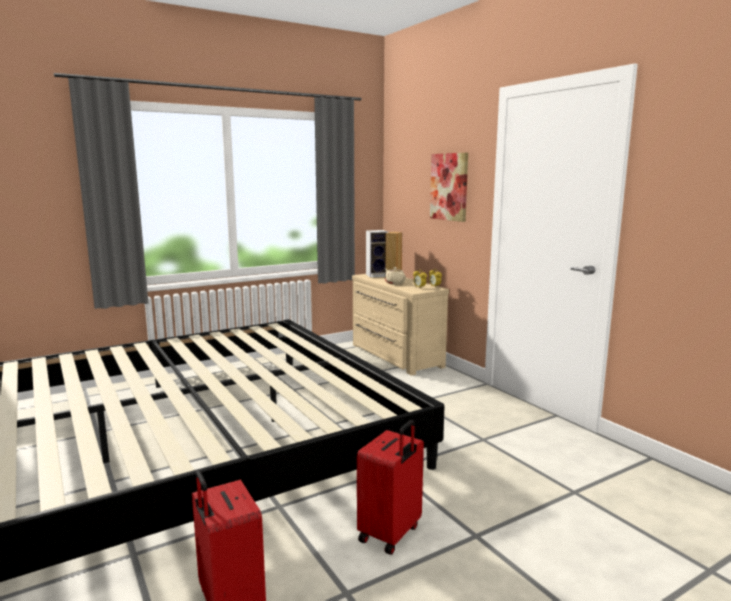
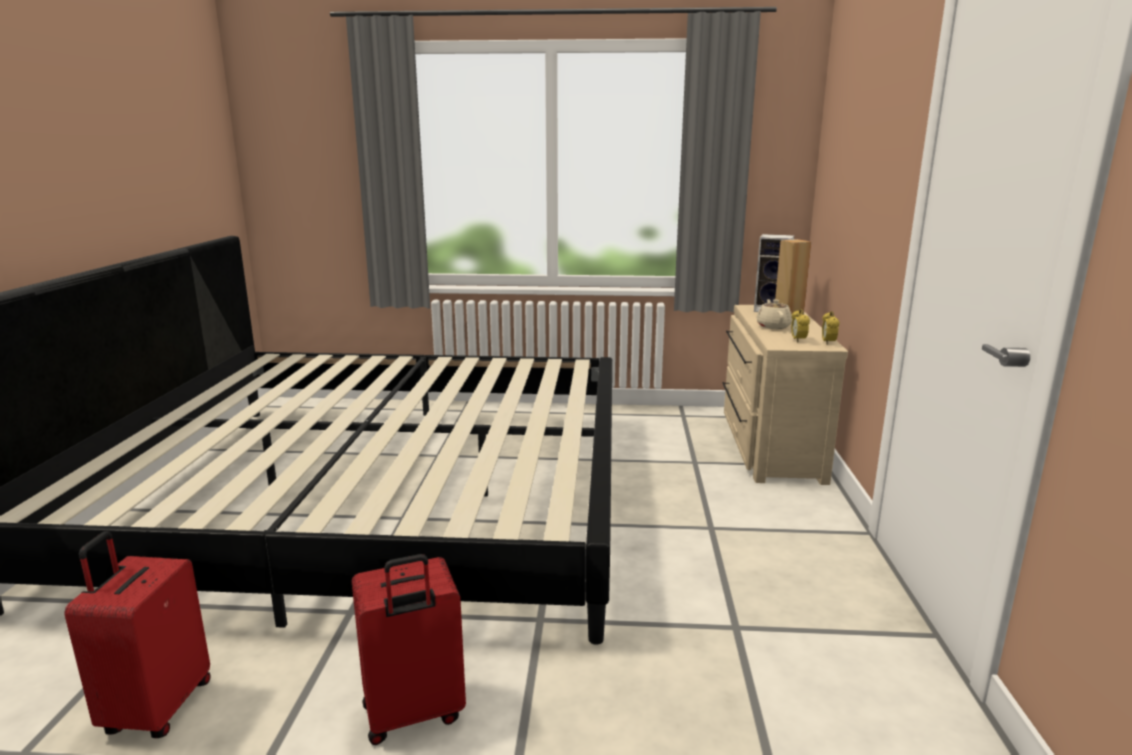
camera: 35 degrees right, 5 degrees up
picture [430,153,468,222] -> none

